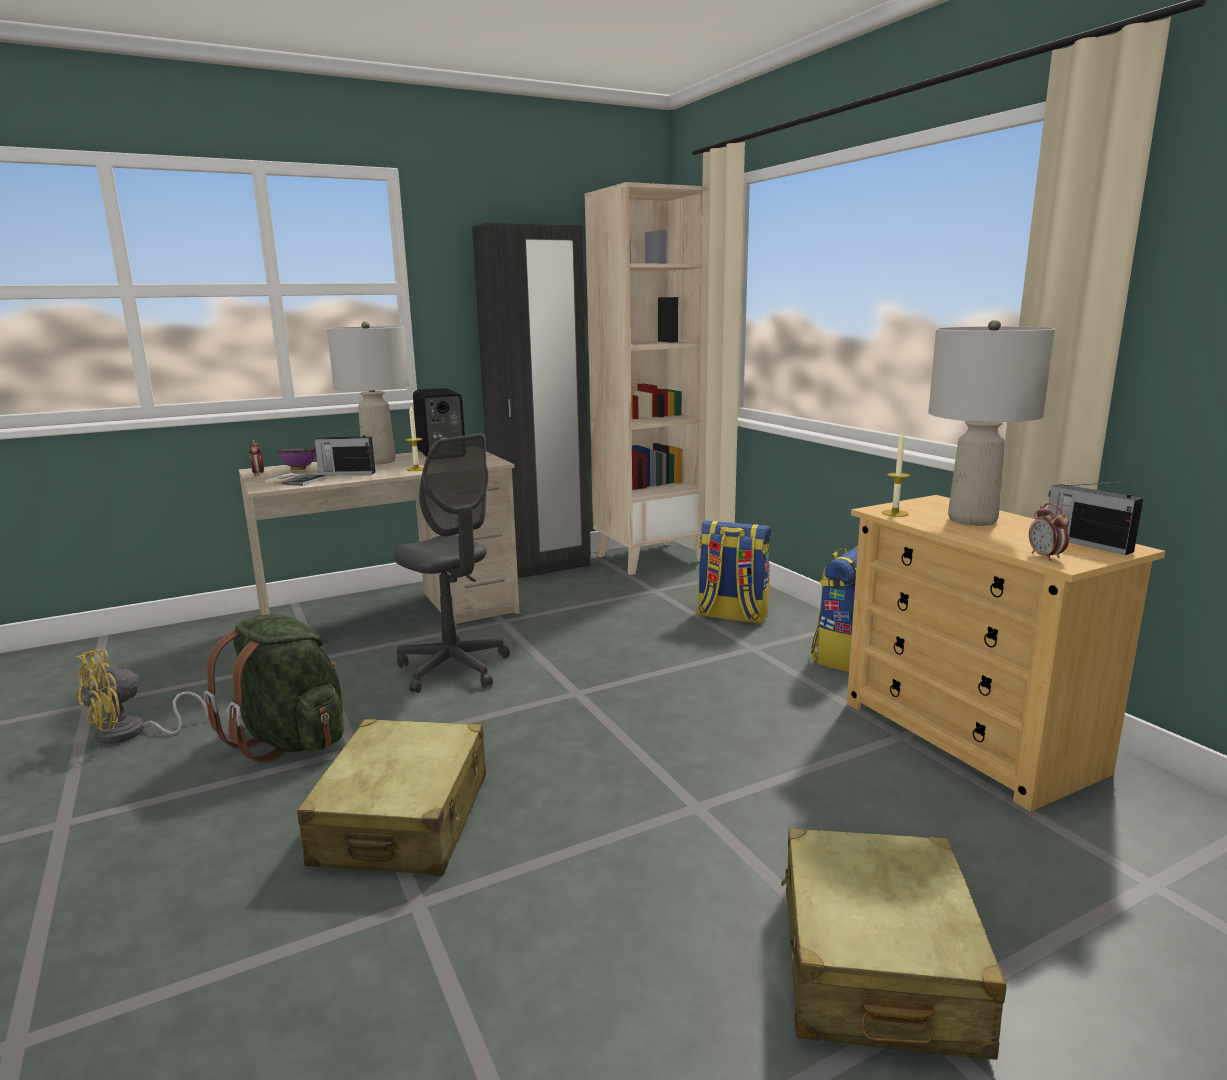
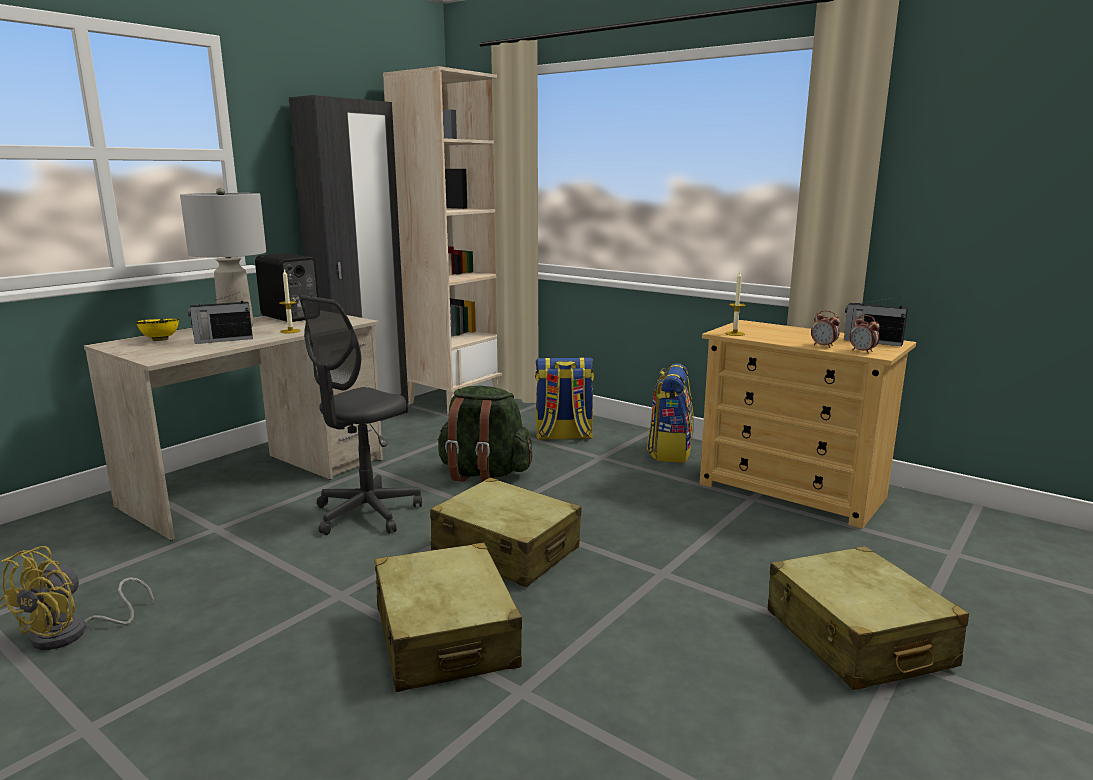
camera: 25 degrees left, 0 degrees up
green backpack [204,614,344,763] -> green backpack moved to [437,386,532,482]
alarm clock [249,440,264,476] -> alarm clock moved to [811,310,840,348]
book [265,473,327,486] -> none
purple bowl [277,449,316,470] -> yellow bowl [136,318,179,341]
grey office chair [394,433,510,693] -> grey office chair turned 105 degrees clockwise [299,295,422,535]
grey table lamp [928,320,1055,526] -> none
none -> beige suitcase [430,477,582,587]

